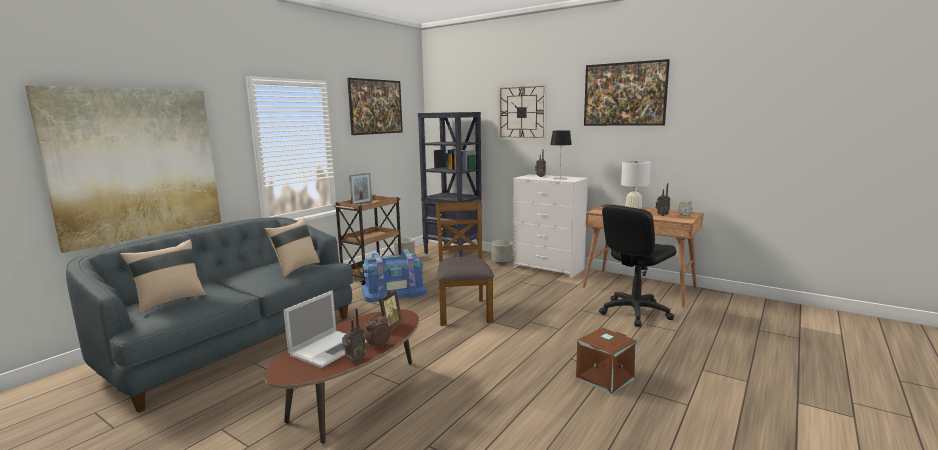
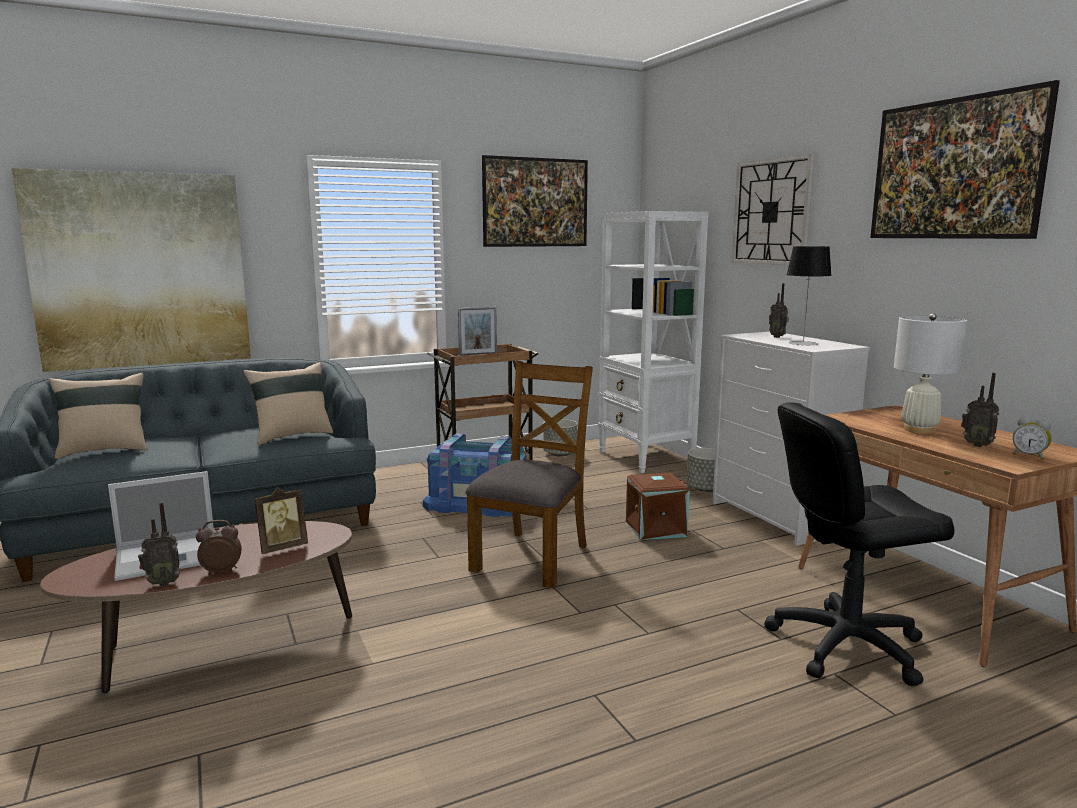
camera: 30 degrees right, 0 degrees up
black bookcase [418,112,482,257] -> white bookcase [598,211,709,473]
brown storage box [576,327,637,394] -> brown storage box moved to [626,473,690,540]

